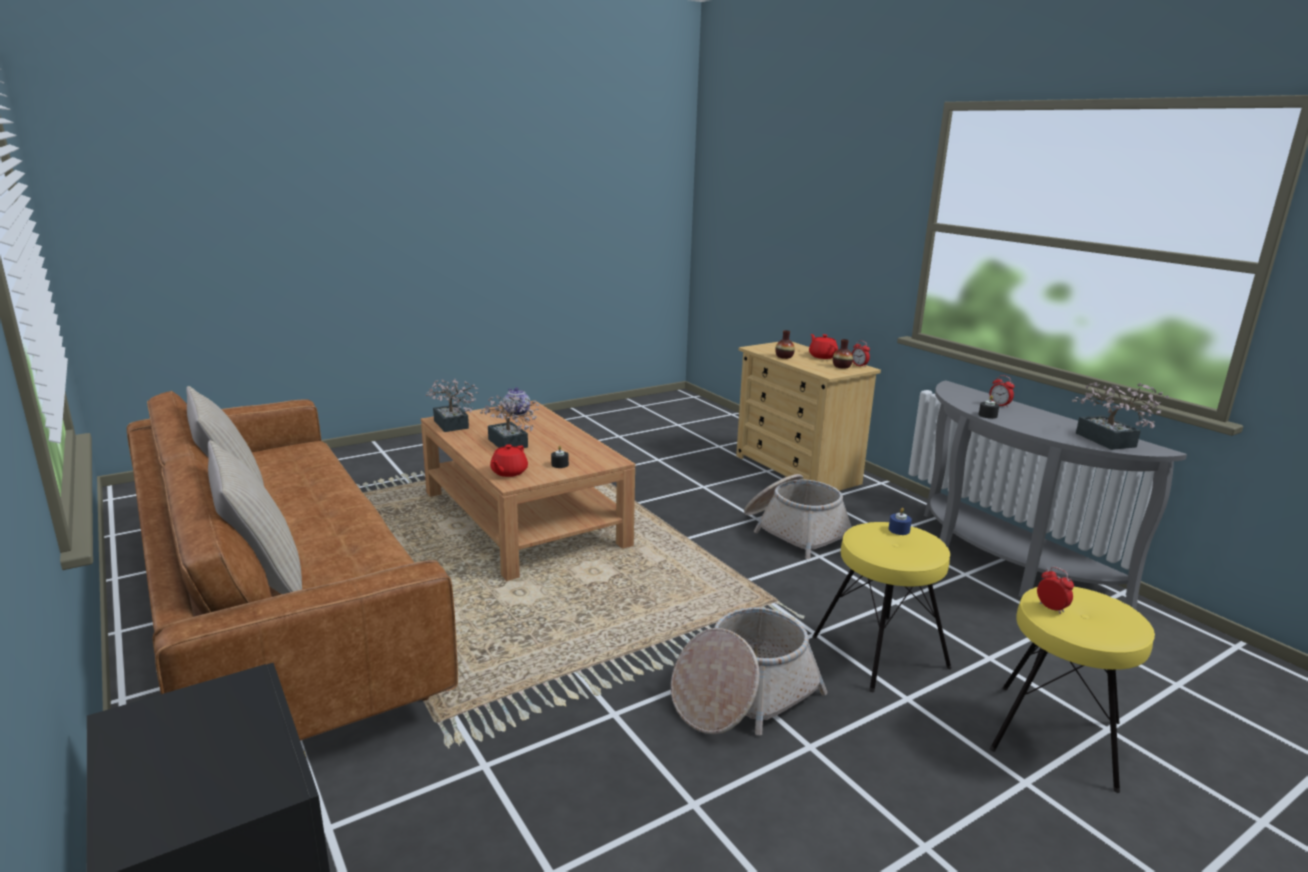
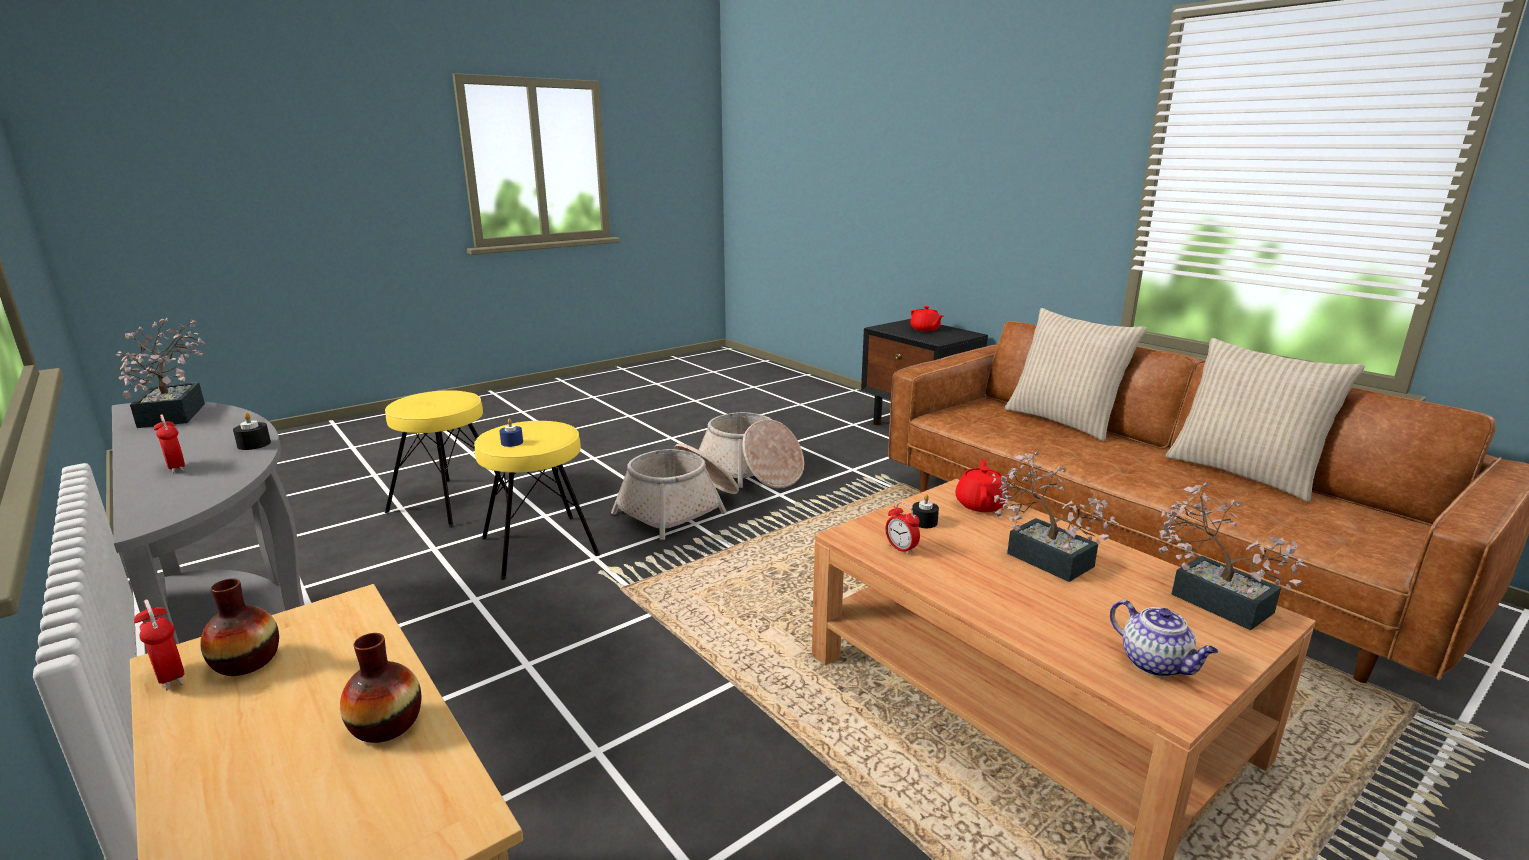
camera: 175 degrees right, 0 degrees up
basket [744,474,852,559] -> basket moved to [699,412,804,489]
red teapot [809,334,838,359] -> red teapot moved to [910,306,943,331]
alarm clock [1037,567,1074,614] -> alarm clock moved to [886,503,920,555]

